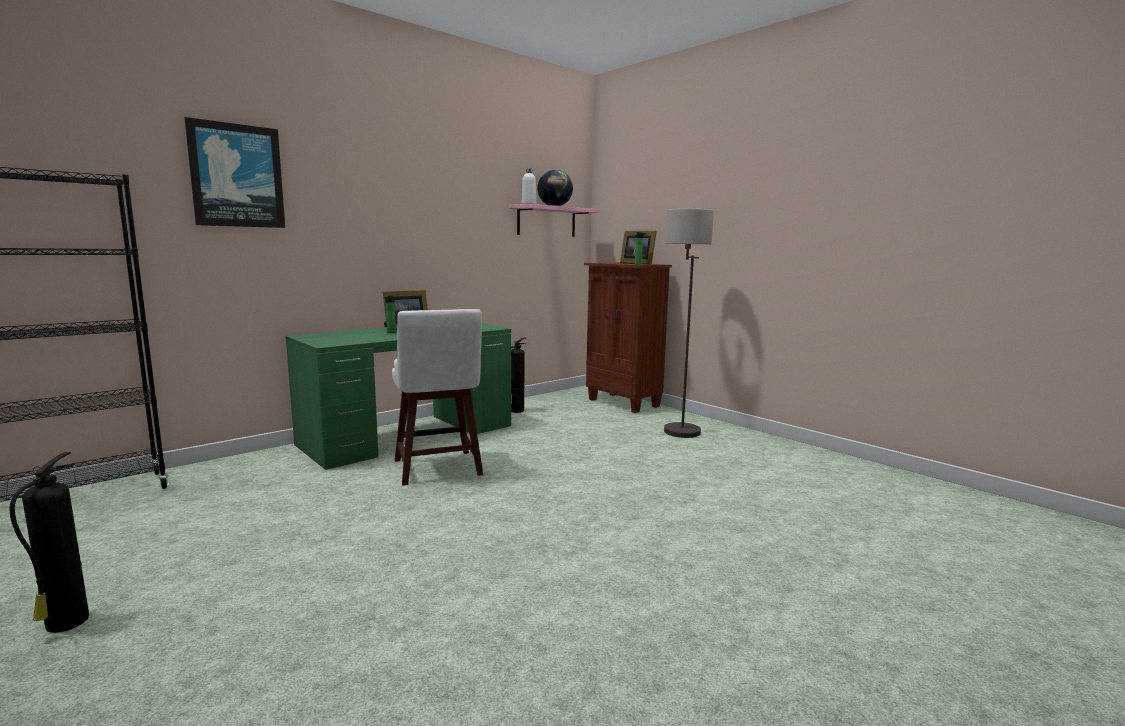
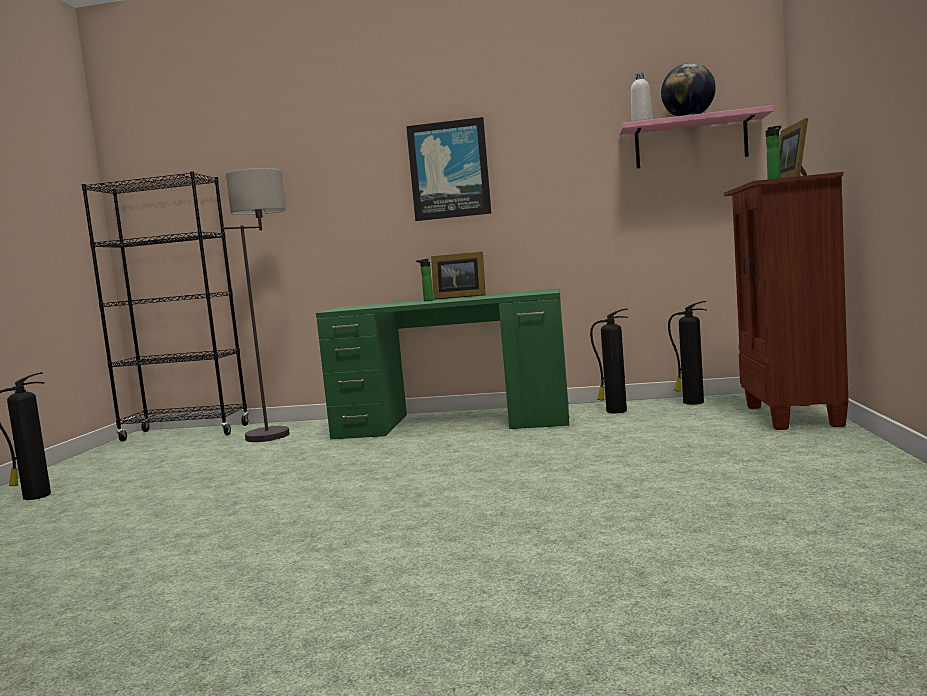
camera: 50 degrees right, 5 degrees down
picture [184,117,285,228] -> picture moved to [406,117,492,221]
white chair [392,309,483,486] -> none
grey floor lamp [664,209,714,438] -> grey floor lamp moved to [223,168,290,442]
none -> fire extinguisher [668,301,707,405]

